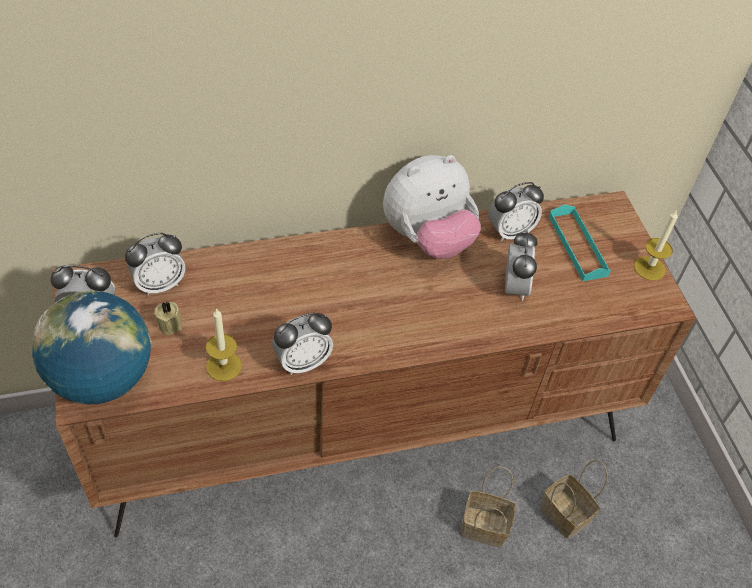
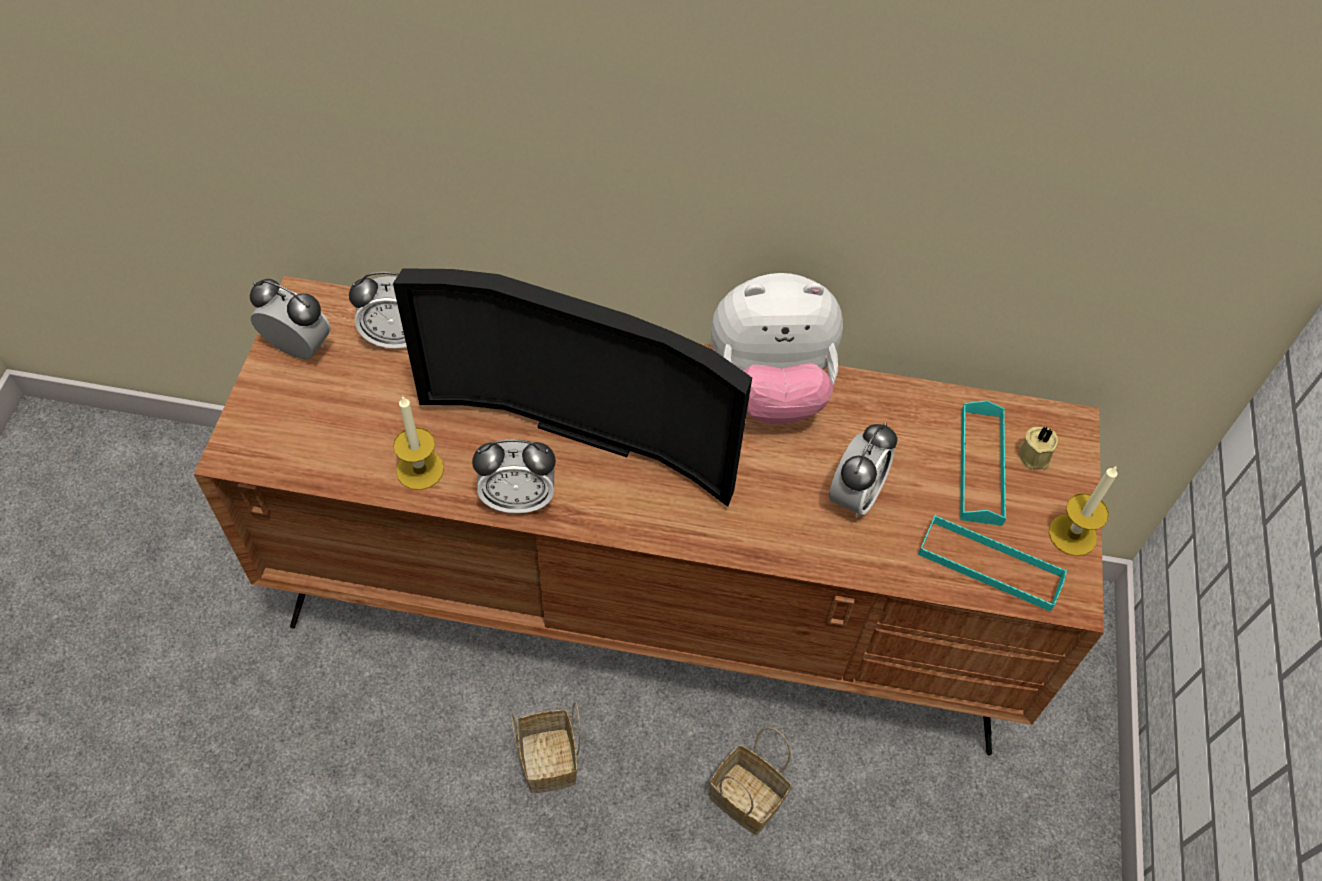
camera: 25 degrees right, 5 degrees up
globe [32,291,152,404] -> none
beige candle [154,302,182,335] -> beige candle moved to [1019,426,1058,470]
alarm clock [488,182,544,242] -> none
basket [540,460,608,539] -> basket moved to [511,702,580,793]
none -> television [393,268,752,507]
none -> turquoise tray [918,515,1067,611]

